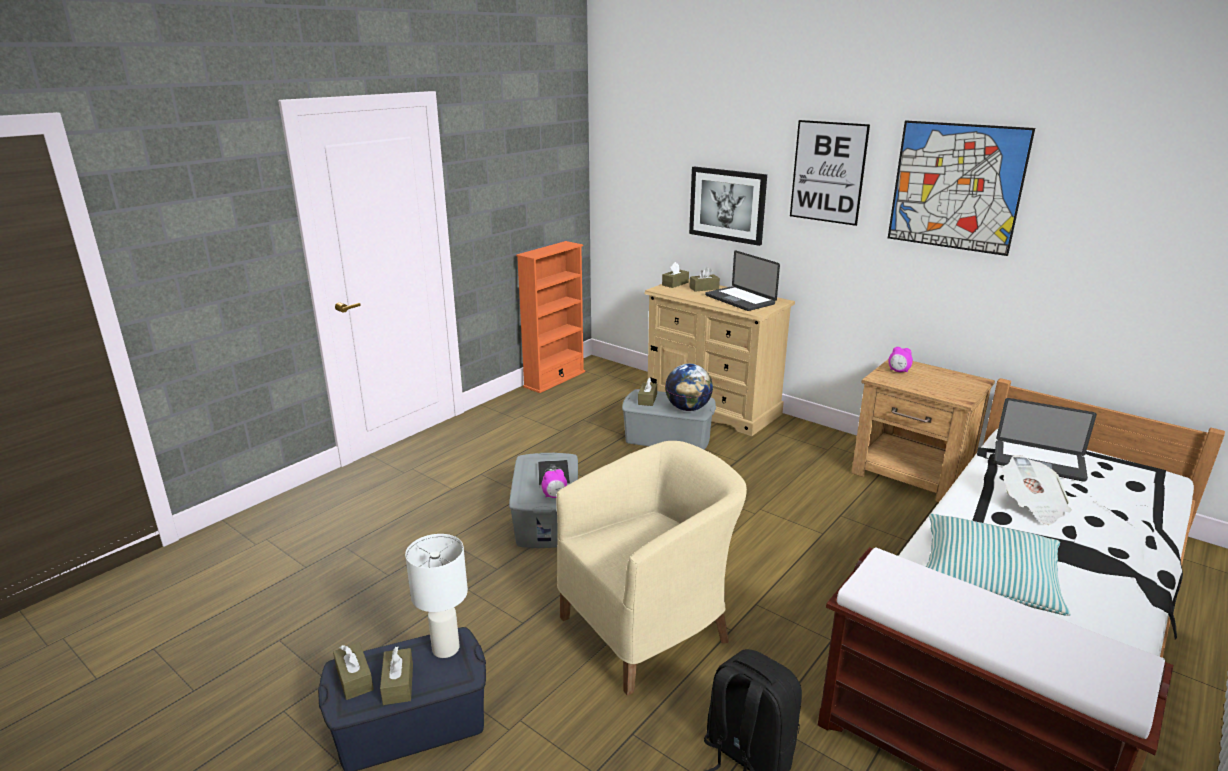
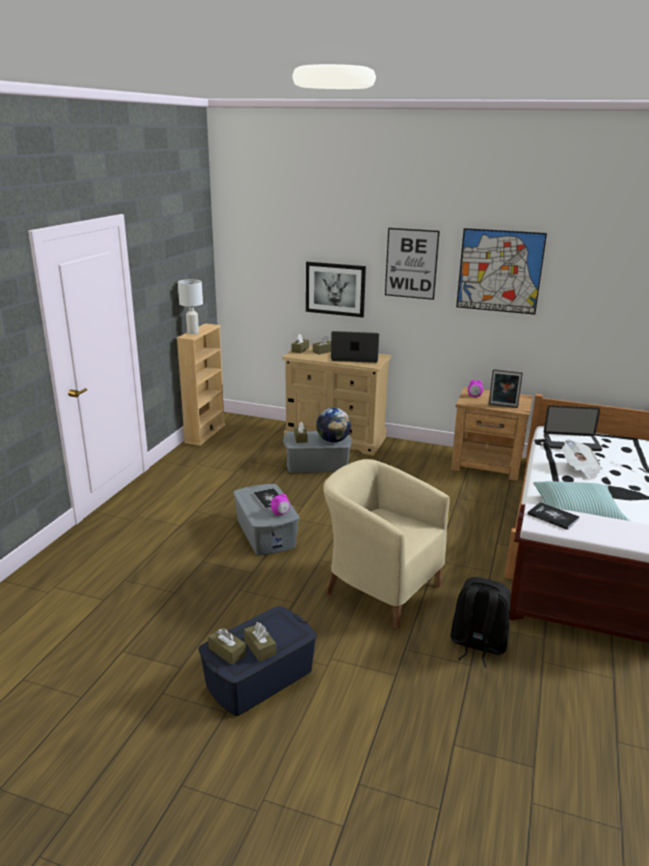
camera: 20 degrees left, 0 degrees up
white table lamp [405,534,468,658] -> white table lamp moved to [178,279,203,334]
orange bookcase [516,241,585,393] -> beige bookcase [176,323,226,446]
beige armchair [556,441,747,696] -> beige armchair turned 90 degrees counterclockwise [323,459,450,629]
laptop [705,250,780,311] -> laptop turned 150 degrees clockwise [331,331,379,363]
none -> picture frame [489,369,523,408]
none -> book [527,502,579,530]

